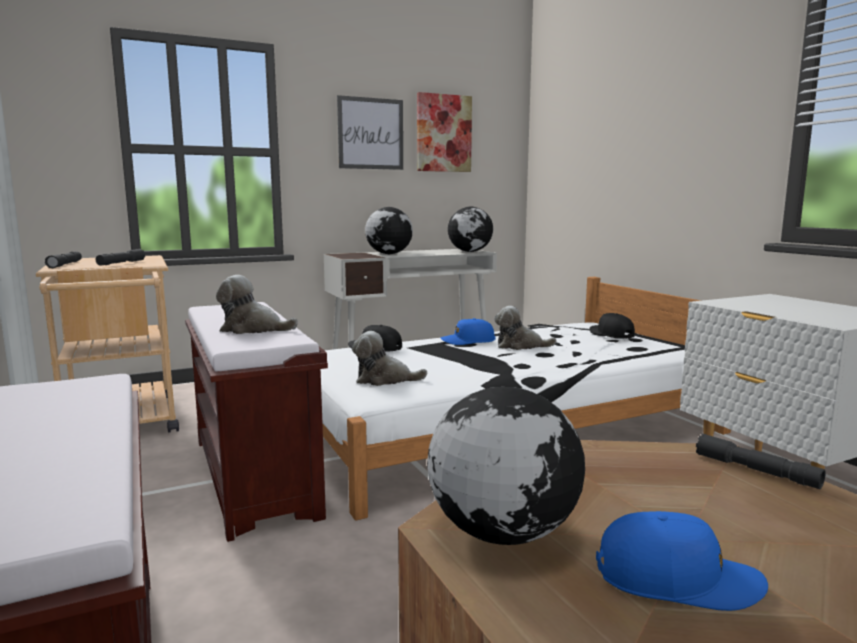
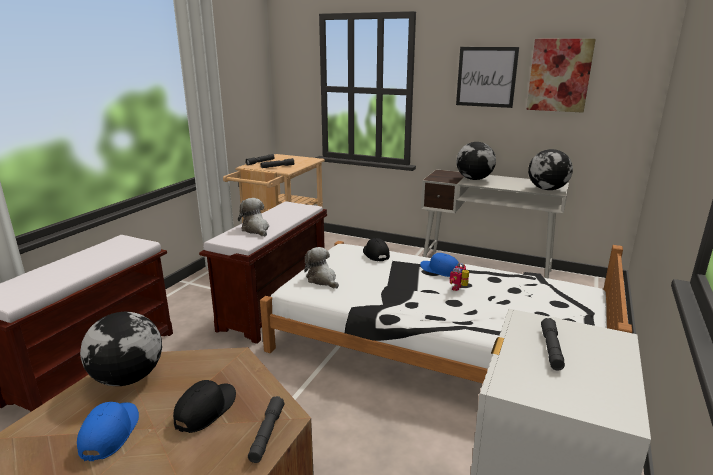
camera: 50 degrees right, 10 degrees up
plush toy [494,306,557,350] -> toy robot [450,263,469,291]
black cap [589,313,635,339] -> black cap moved to [173,380,236,433]
blue cap [596,511,768,611] -> blue cap turned 150 degrees counterclockwise [77,402,139,461]
none -> grey flashlight [541,318,565,370]

